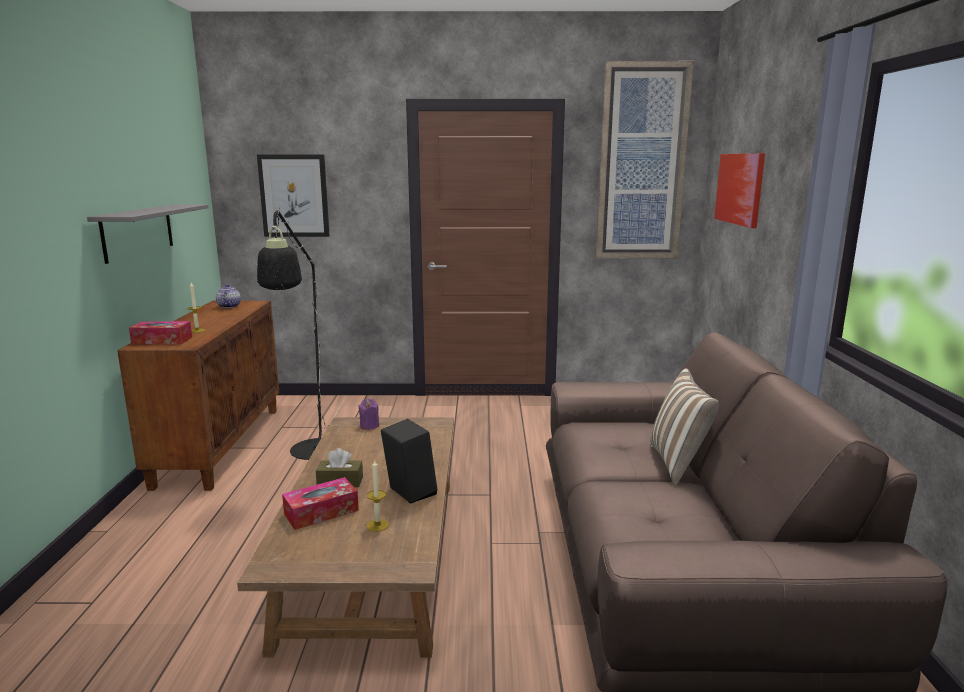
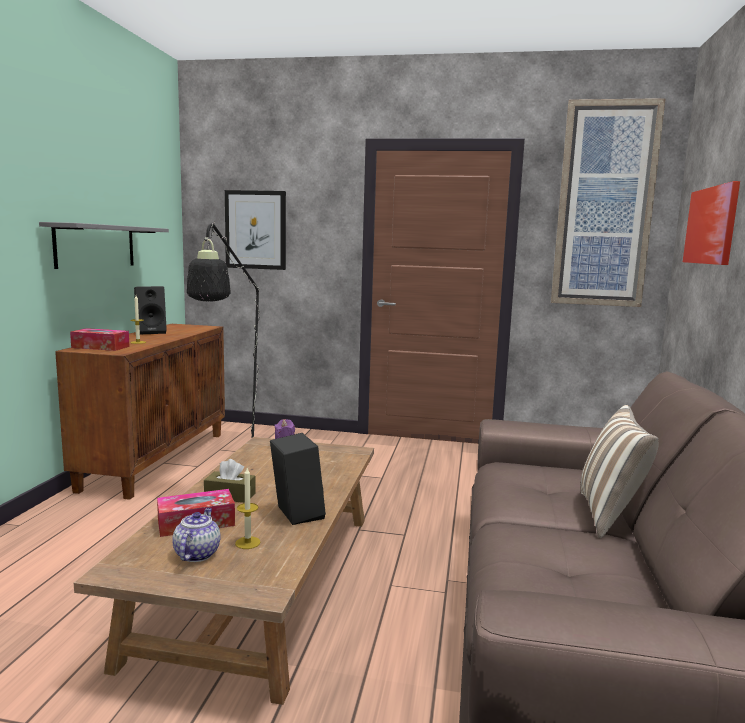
camera: 10 degrees right, 5 degrees down
teapot [216,284,241,308] -> teapot moved to [172,508,220,562]
none -> black speaker [134,286,167,335]

